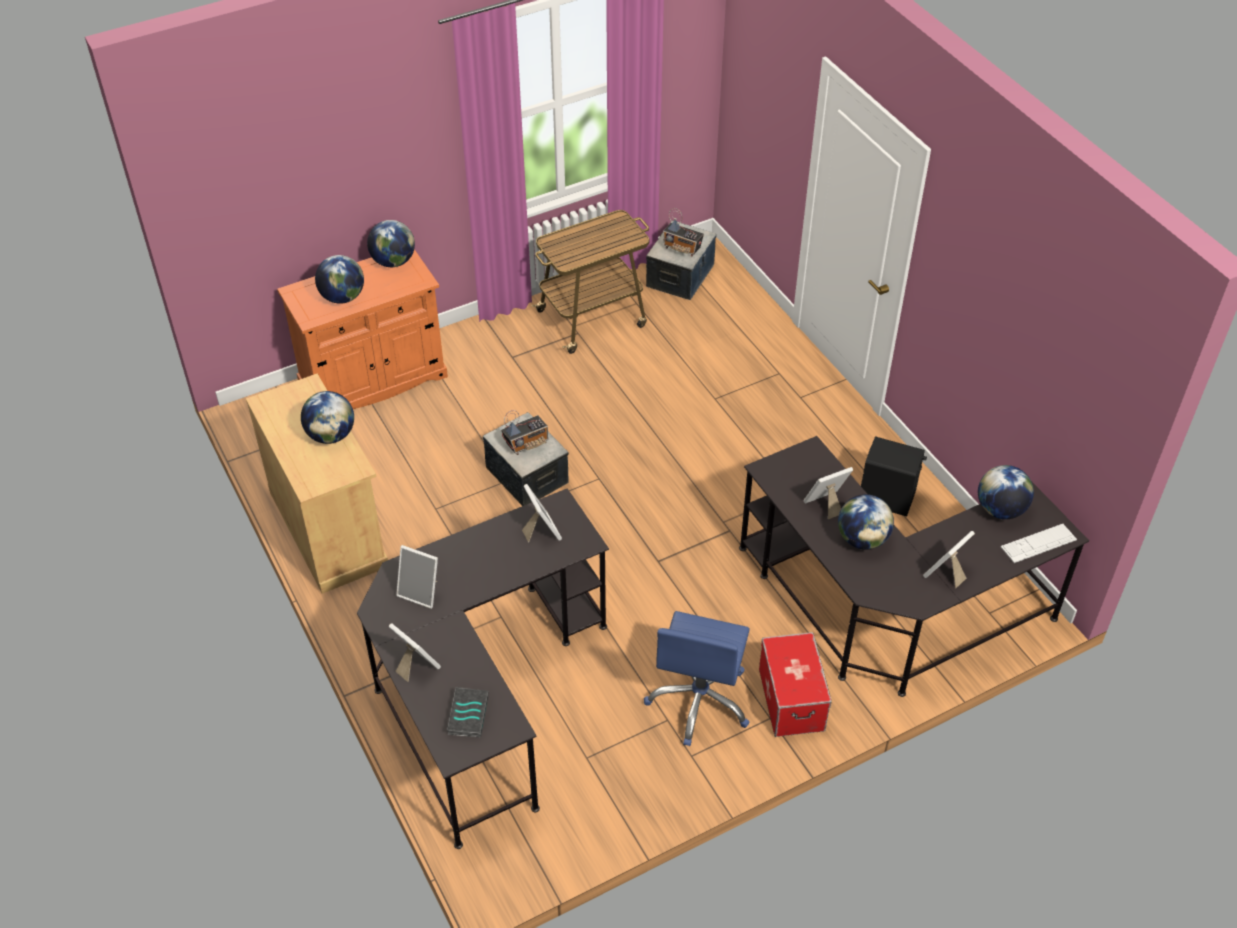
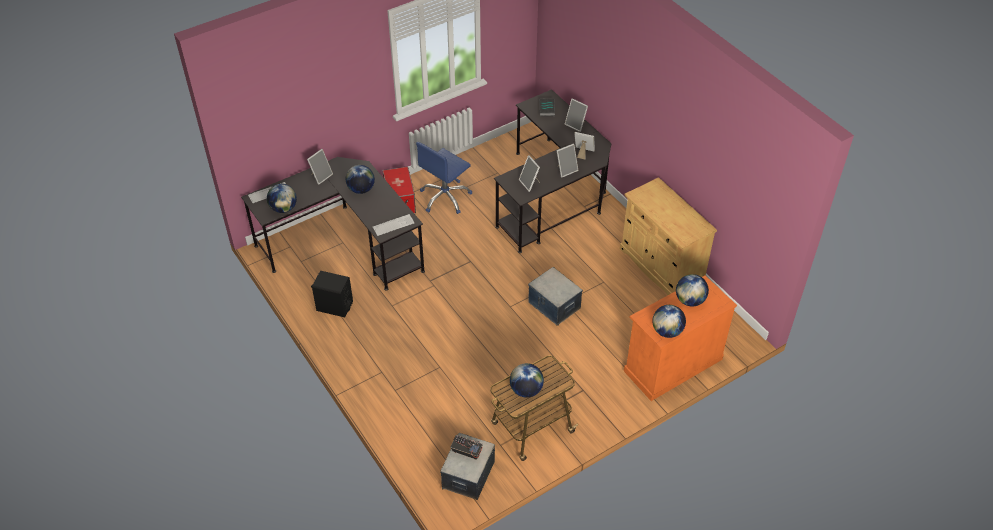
camera: 175 degrees right, 0 degrees up
globe [301,391,354,444] -> globe moved to [510,363,544,398]
radio [501,410,548,455] -> none
blue office chair [644,611,750,746] -> blue office chair turned 150 degrees counterclockwise [416,142,472,214]
picture frame [804,467,853,519] -> picture frame moved to [557,144,578,177]
none -> keyboard [373,214,414,236]

